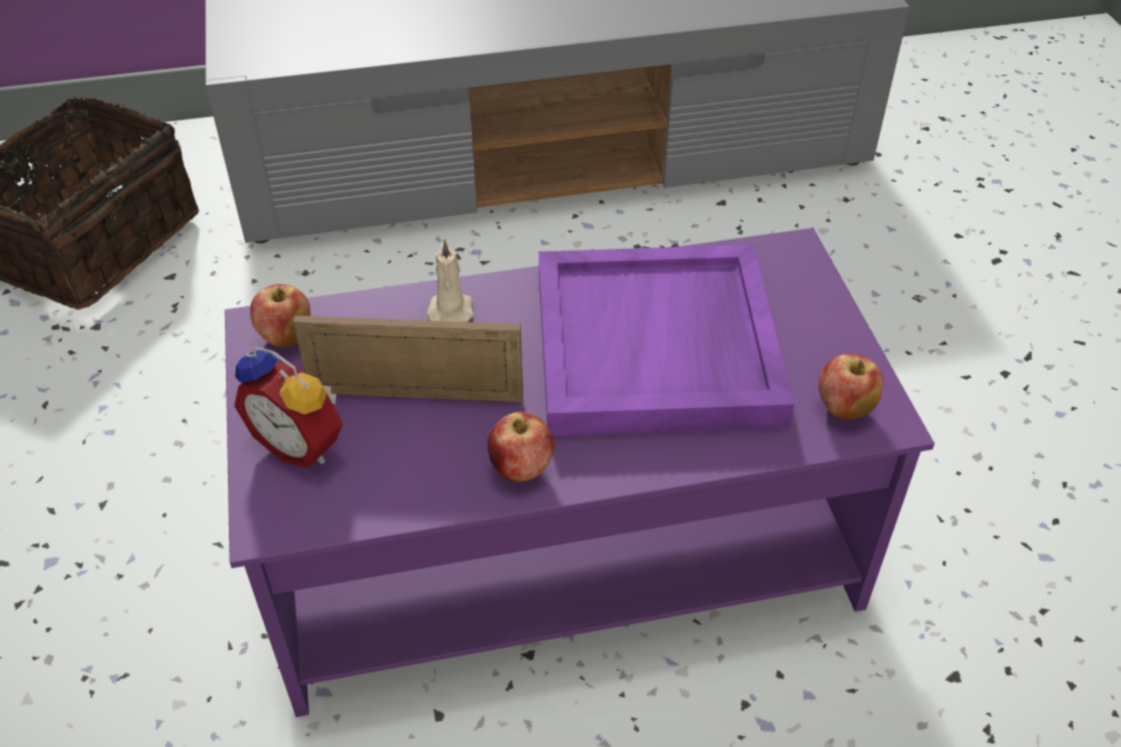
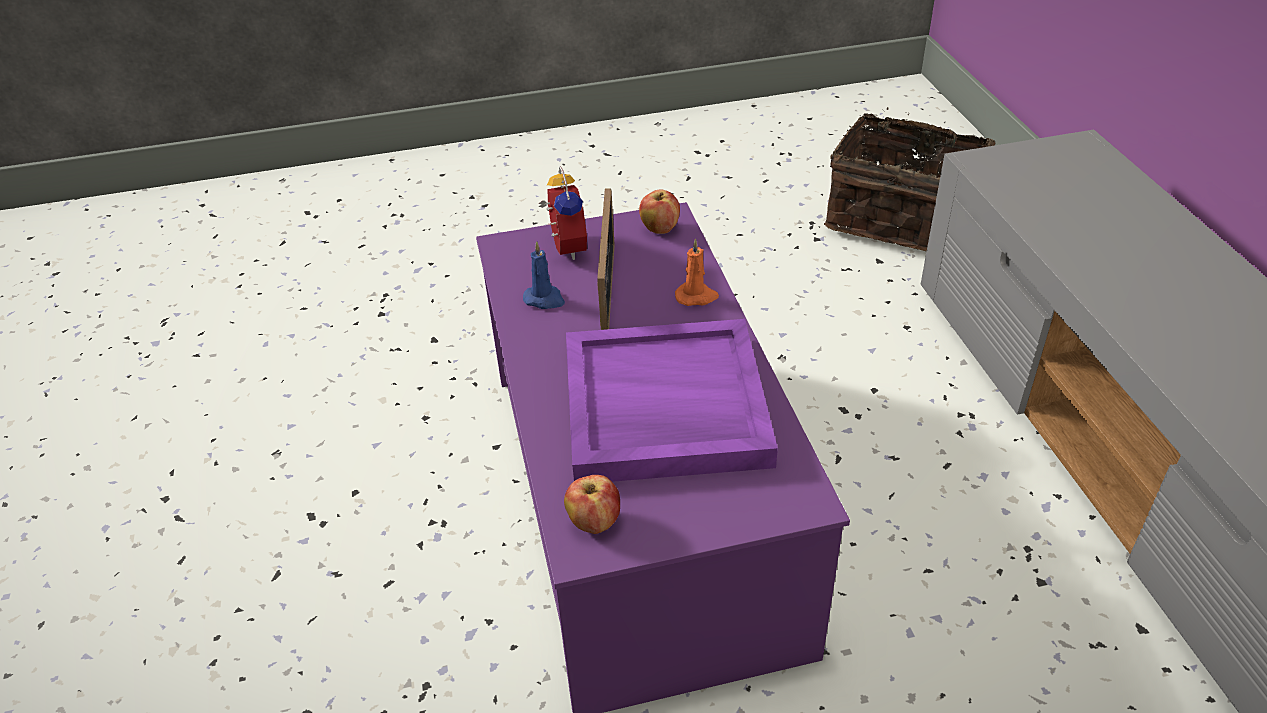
camera: 90 degrees right, 5 degrees down
alarm clock [234,345,343,468] -> alarm clock turned 135 degrees clockwise [538,166,587,260]
beige candle [426,239,474,322] -> orange candle [675,238,719,306]
apple [488,412,554,482] -> none
none -> blue candle [523,241,565,309]

